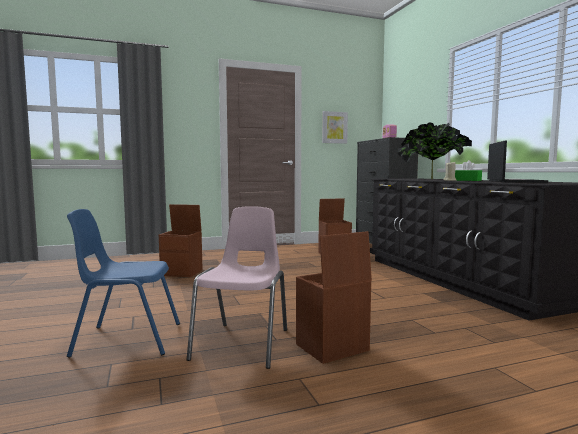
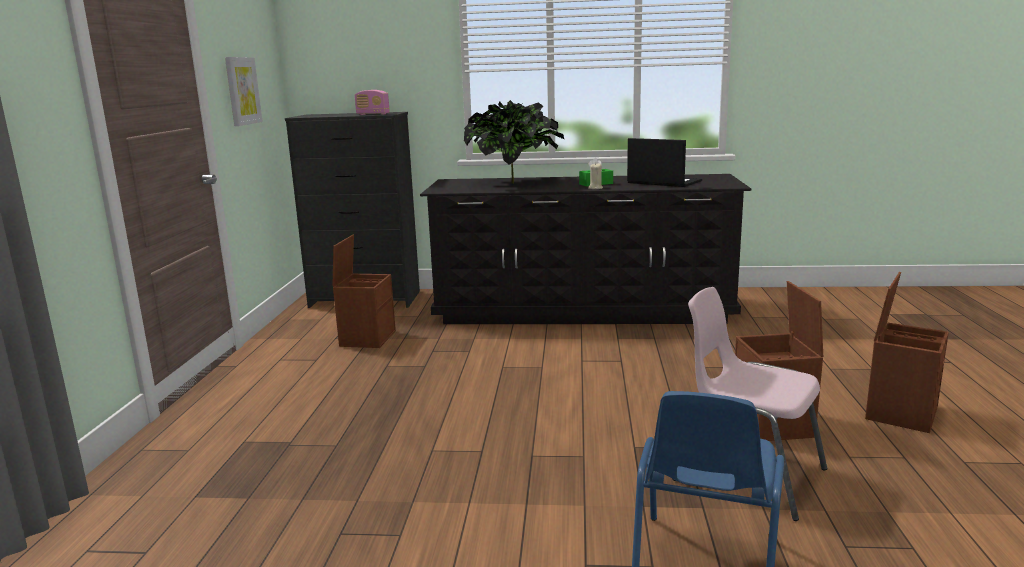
camera: 65 degrees left, 10 degrees up
brown storage box [159,204,203,277] -> brown storage box moved to [865,272,949,433]

